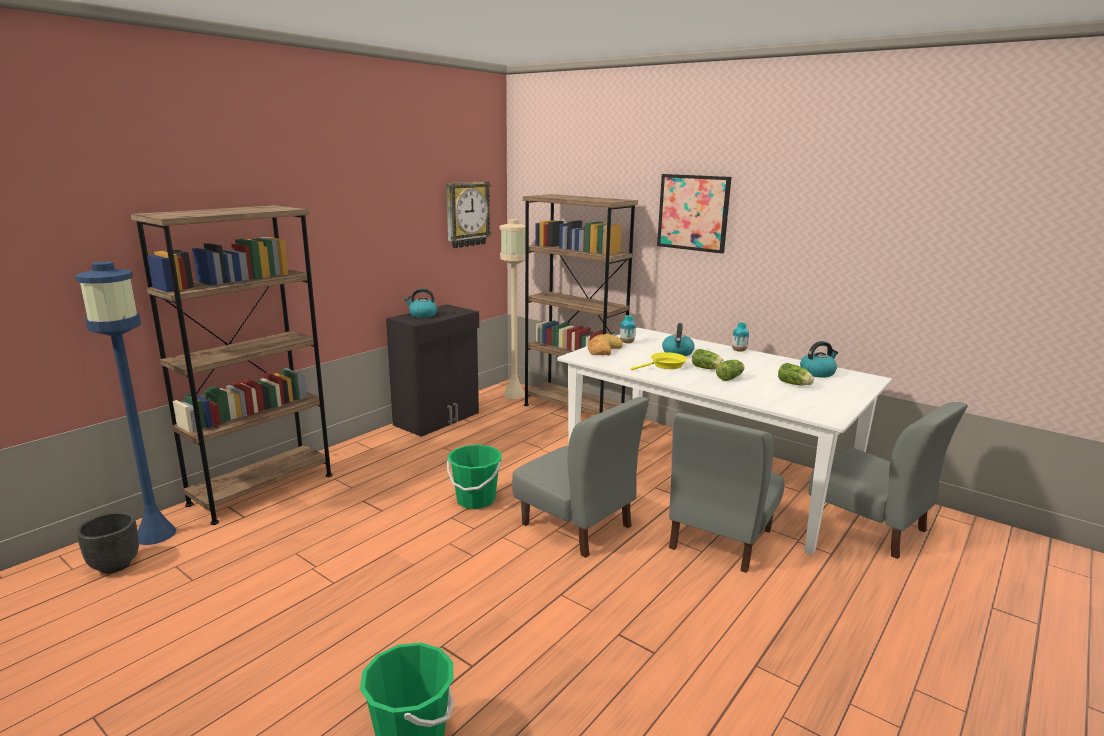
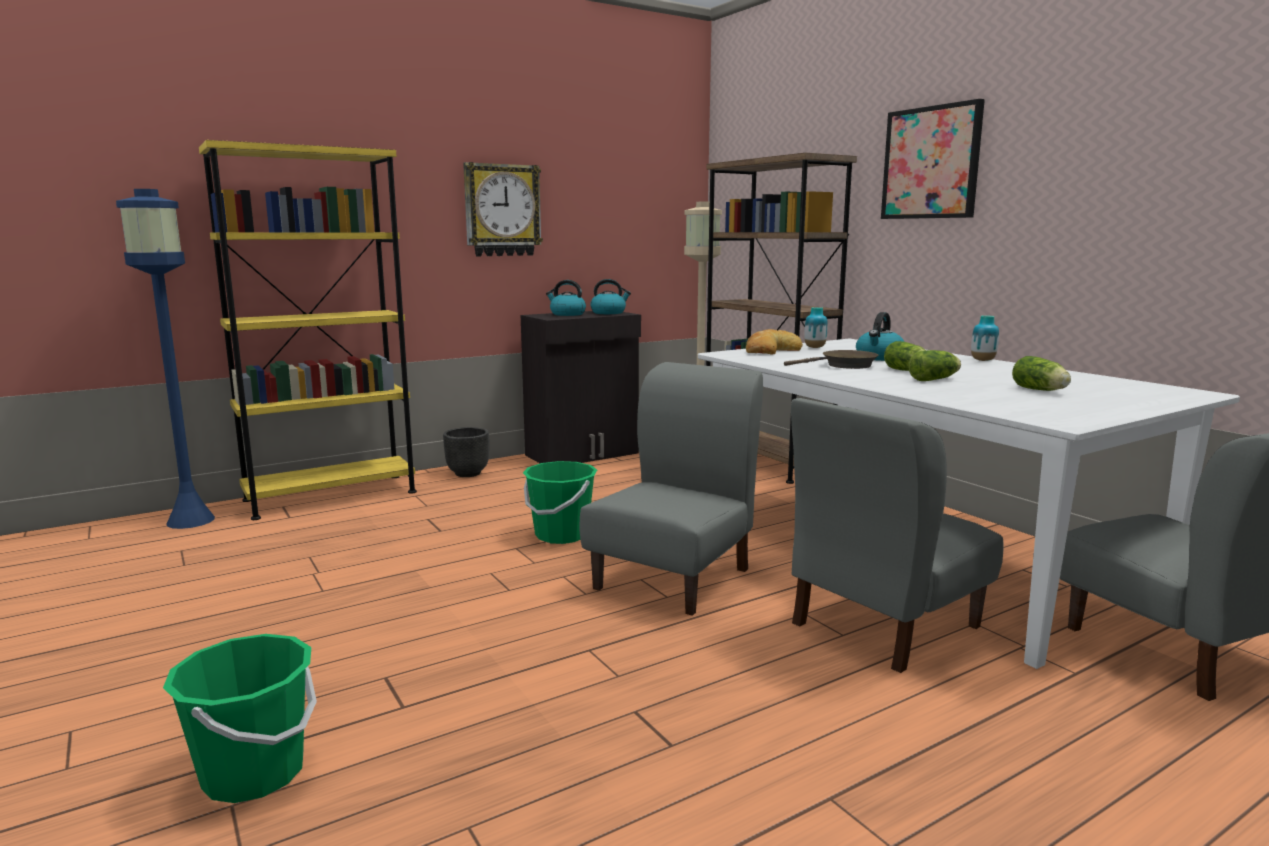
camera: 20 degrees right, 5 degrees down
black planter [76,512,139,574] -> black planter moved to [443,427,489,477]
brown bookcase [131,205,333,525] -> yellow bookcase [199,140,417,520]
wall clock [446,181,492,248] -> wall clock moved to [463,162,543,257]
grey chair [512,397,649,558] -> grey chair turned 120 degrees counterclockwise [579,362,763,616]
yellow frying pan [630,352,687,371] -> brown frying pan [784,350,879,369]
kettle [800,341,838,378] -> kettle moved to [590,279,631,314]

